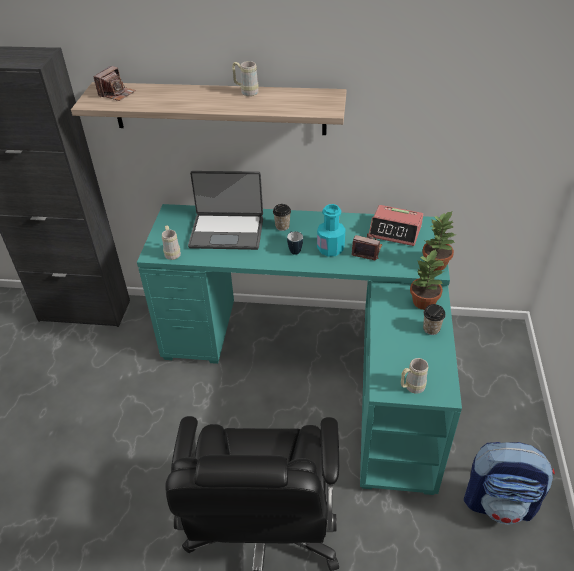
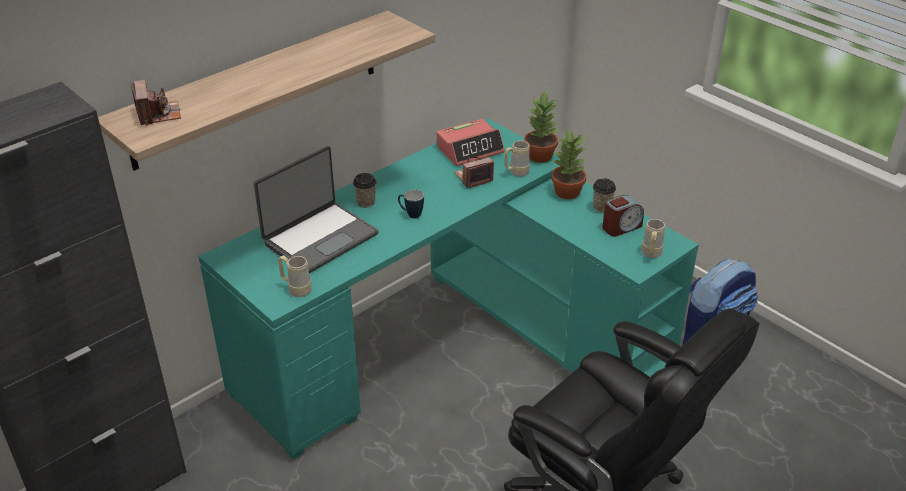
camera: 50 degrees left, 5 degrees down
beige mug [232,61,259,96] -> beige mug moved to [505,141,530,177]
turquoise bottle [317,204,345,257] -> none
none -> alarm clock [602,195,644,237]

